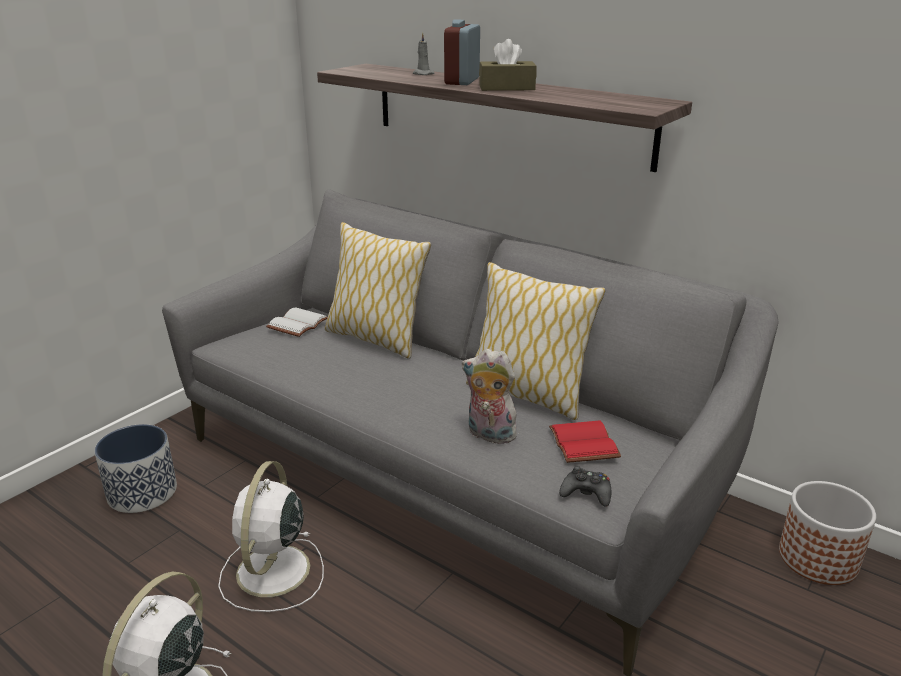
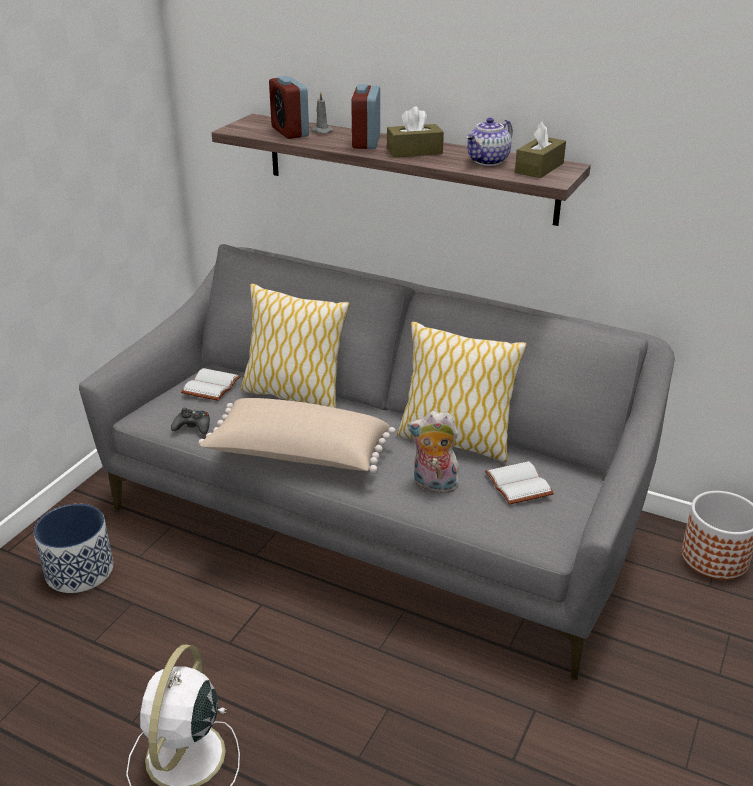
camera: 10 degrees left, 5 degrees up
white fan [218,461,324,612] -> none
red book [549,420,621,463] -> white book [485,461,554,505]
black game controller [559,466,611,507] -> black game controller moved to [171,408,210,434]
none -> beige pillow [198,398,396,473]
none -> alarm clock [269,76,309,139]
none -> teapot [466,118,513,166]
none -> brown tissue box [515,122,566,178]

